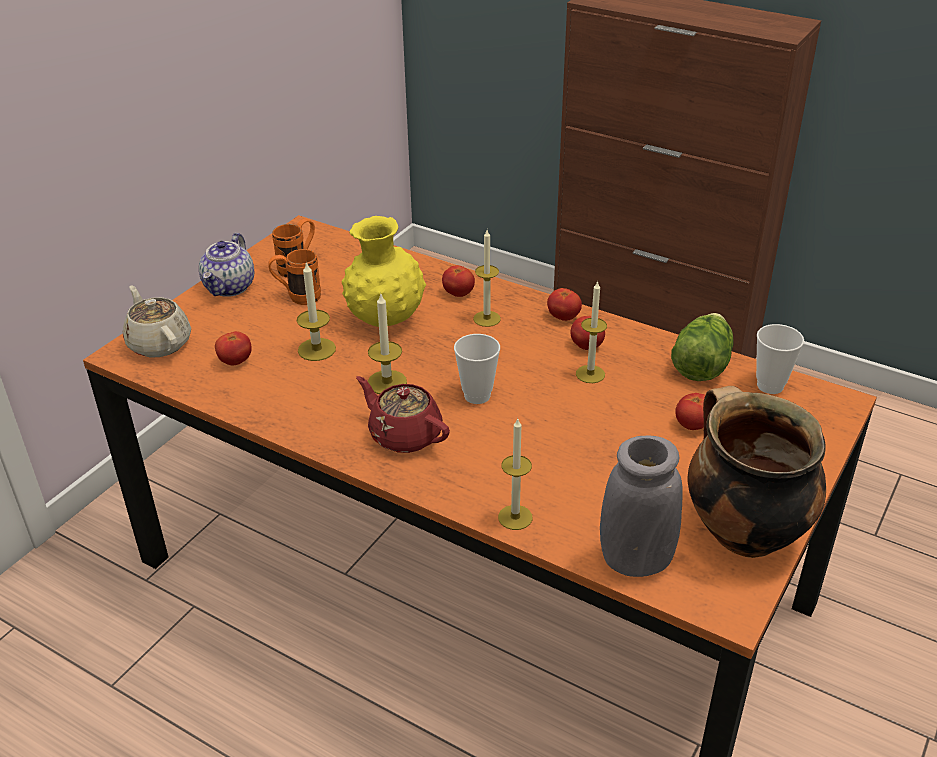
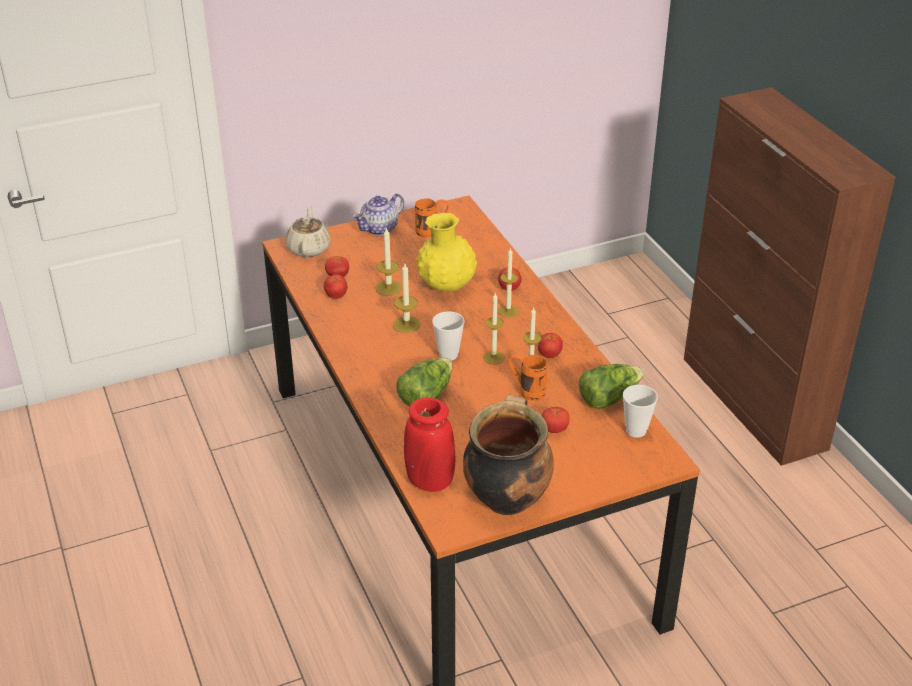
camera: 35 degrees right, 0 degrees up
orange mug [268,249,321,305] -> orange mug moved to [508,354,548,401]
red teapot [356,376,450,453] -> none
candle [498,418,533,530] -> candle moved to [483,293,504,364]
tomato [547,288,582,321] -> tomato moved to [324,275,347,299]
grey vase [600,436,683,577] -> red vase [404,397,455,492]
none -> lettuce [396,358,452,407]

